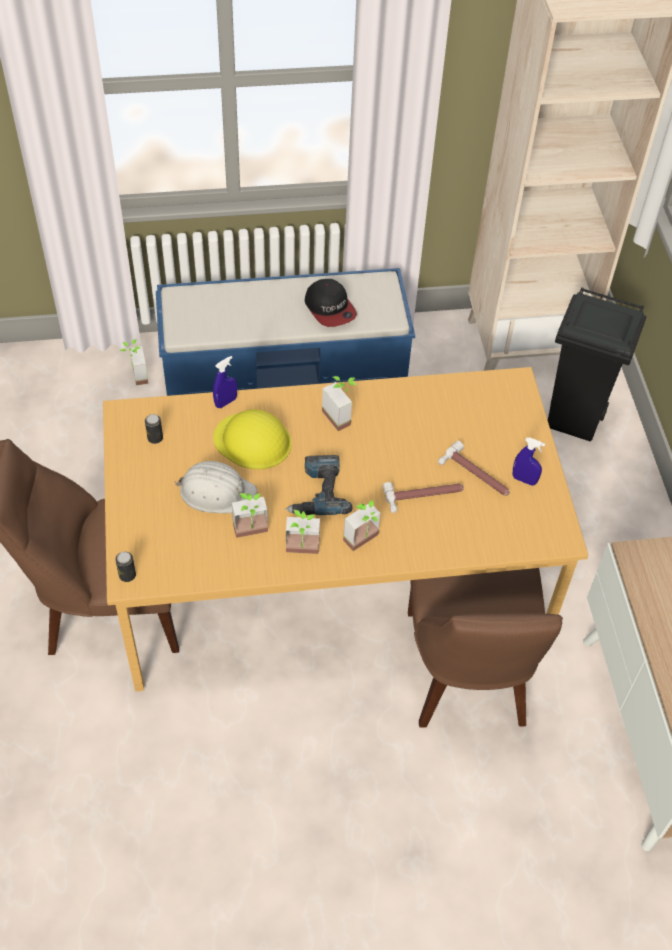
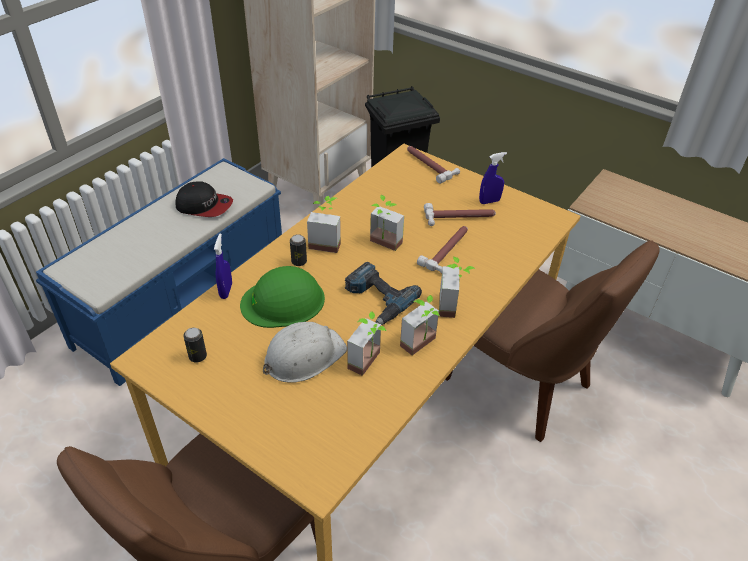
camera: 45 degrees left, 10 degrees down
can [115,552,136,582] -> can moved to [290,234,307,266]
potted plant [120,339,148,385] -> potted plant moved to [370,195,404,251]
yellow hard hat [213,409,292,469] -> green hard hat [240,266,325,328]
none -> hammer [407,146,460,184]

